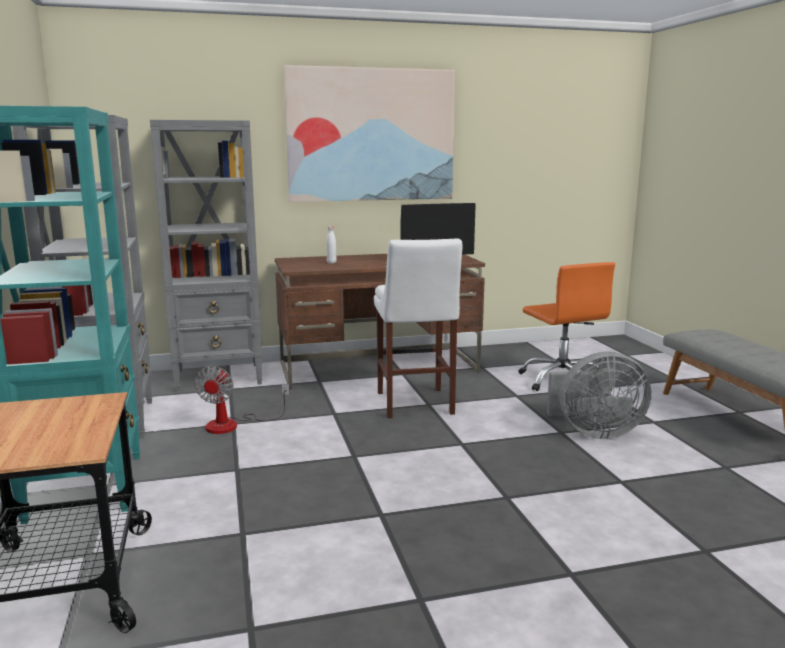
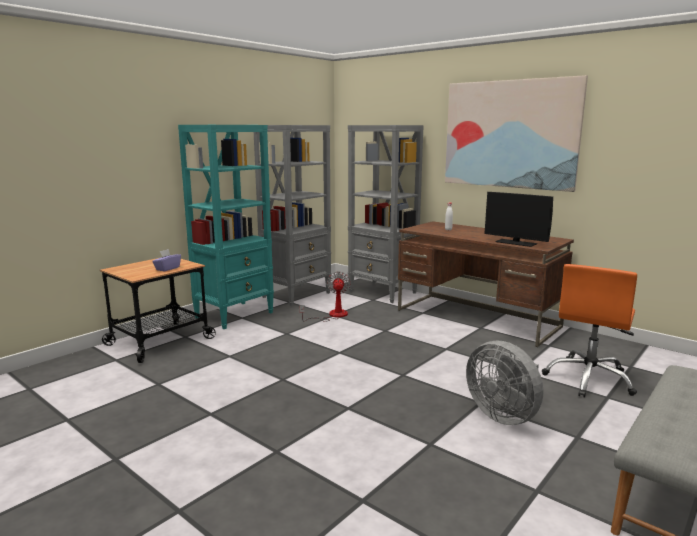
camera: 55 degrees right, 0 degrees up
fan [194,366,289,434] -> fan turned 120 degrees clockwise [299,271,350,322]
white stool [374,239,463,418] -> none
none -> purple tissue box [152,249,181,271]

